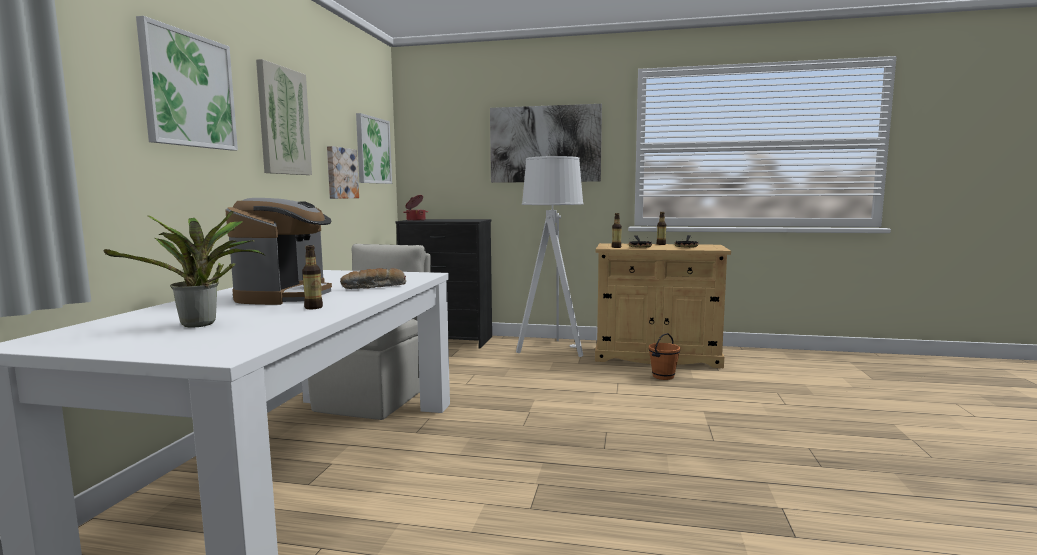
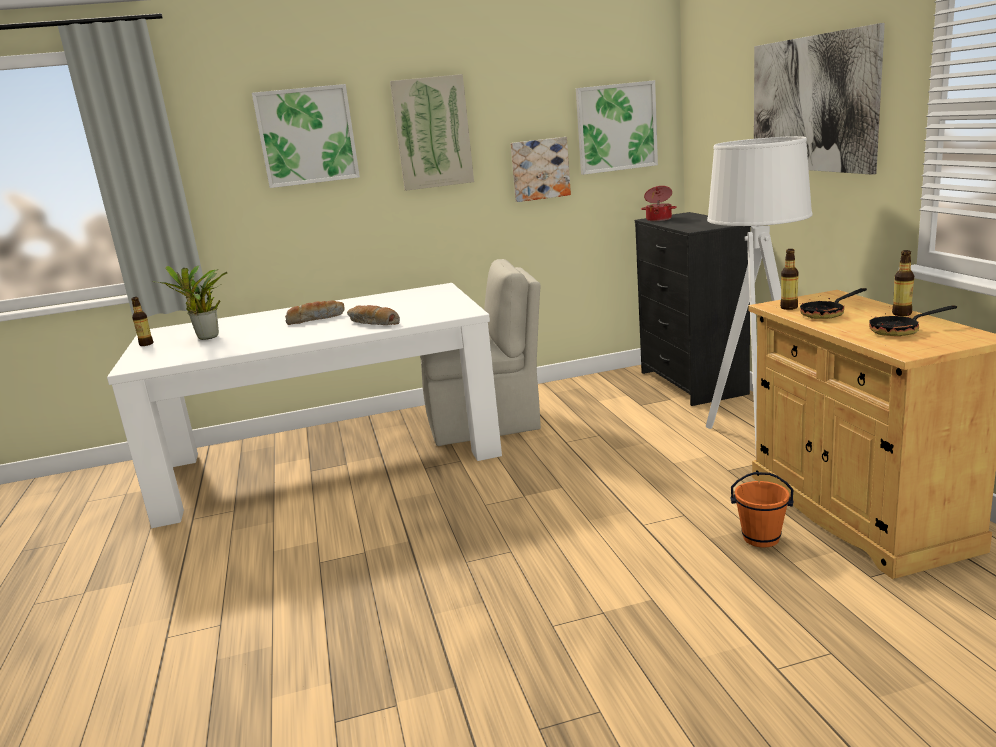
camera: 65 degrees right, 10 degrees up
coffee machine [225,198,332,305] -> bread [285,300,345,325]
bottle [302,245,323,309] -> bottle moved to [131,297,153,346]

